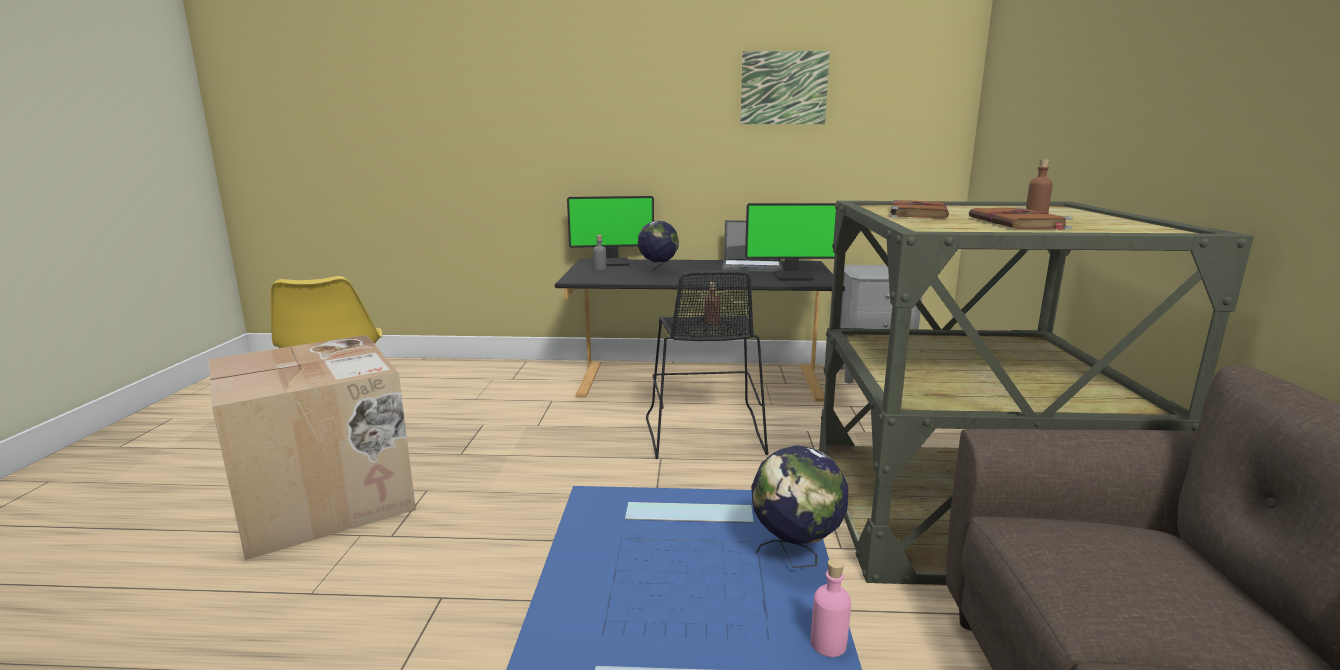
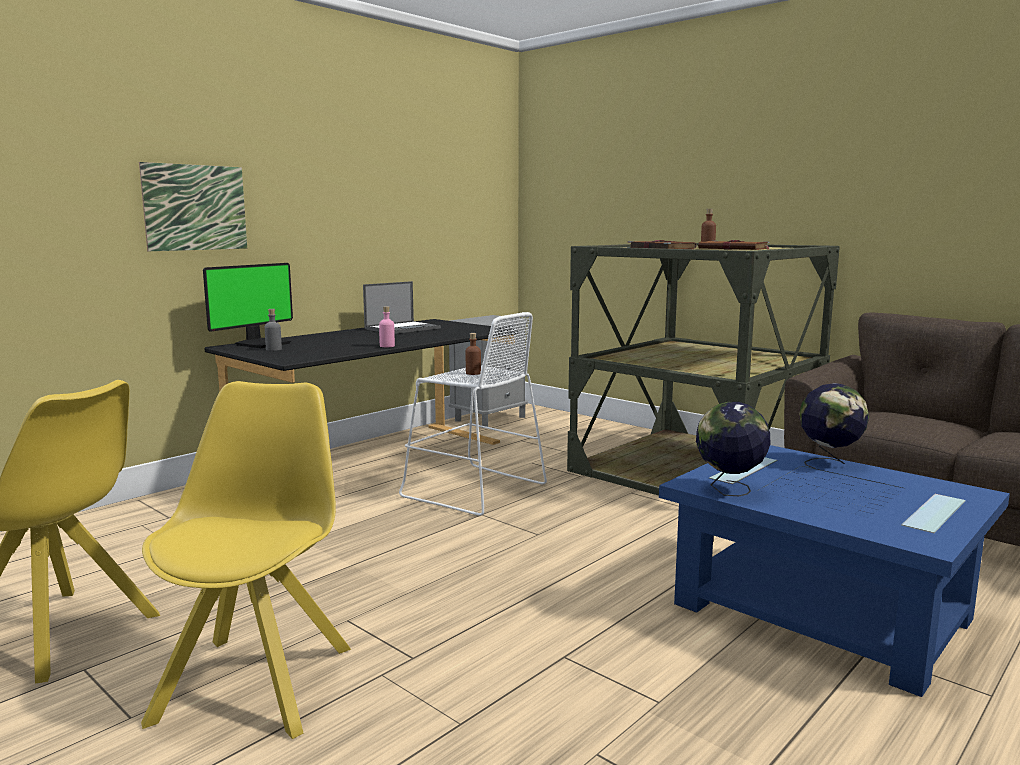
camera: 50 degrees left, 5 degrees down
cardboard box [209,335,416,560] -> yellow chair [141,381,351,739]
globe [638,221,679,275] -> globe moved to [696,402,770,496]
black stool [646,270,768,459] -> white stool [399,312,547,516]
picture [740,51,830,124] -> picture moved to [139,162,247,251]
monitor [745,203,836,281] -> none
pink bottle [811,558,851,657] -> pink bottle moved to [379,306,395,347]

